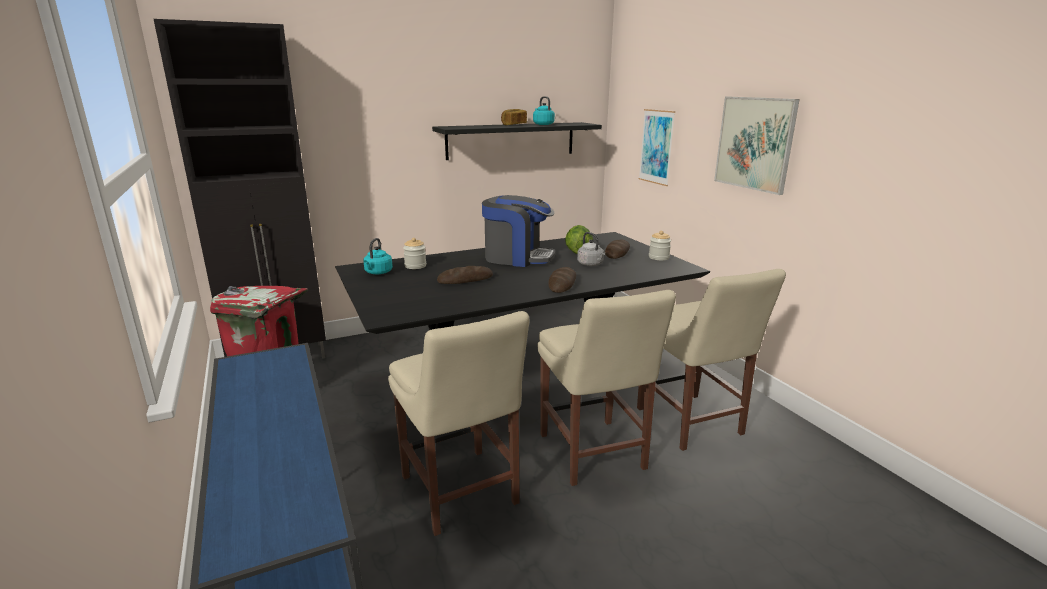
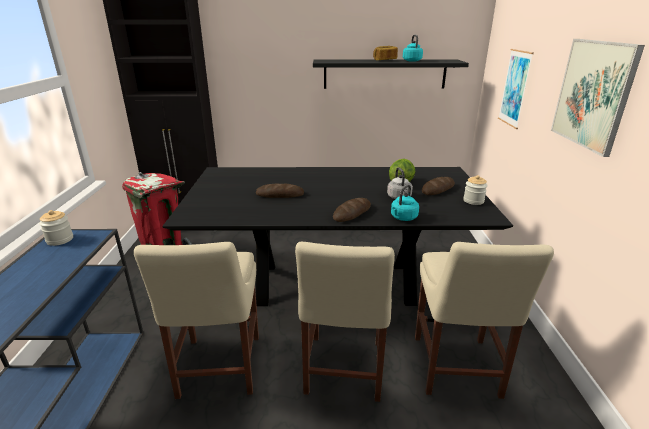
camera: 25 degrees right, 5 degrees up
turquoise kettle [363,238,393,274] -> turquoise kettle moved to [391,185,419,221]
jar [403,238,426,269] -> jar moved to [39,210,73,246]
coffee machine [482,195,555,267] -> none

